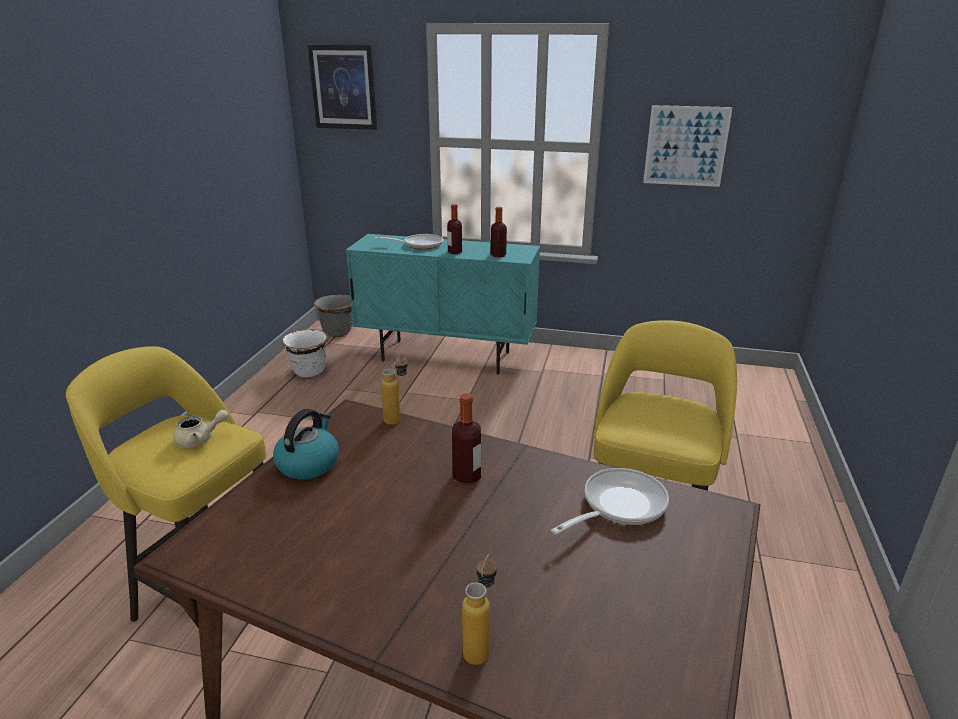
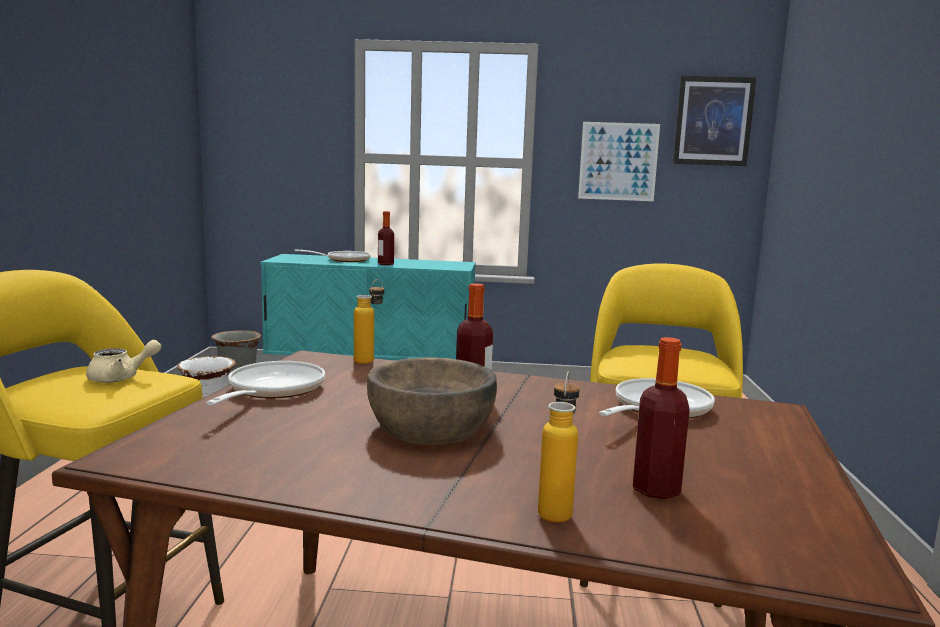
camera: 10 degrees left, 15 degrees down
kettle [273,409,339,479] -> frying pan [206,361,325,405]
picture [308,45,377,130] -> picture moved to [673,76,756,166]
bottle [491,207,507,258] -> bottle moved to [633,337,690,499]
none -> brown bowl [367,357,497,445]

